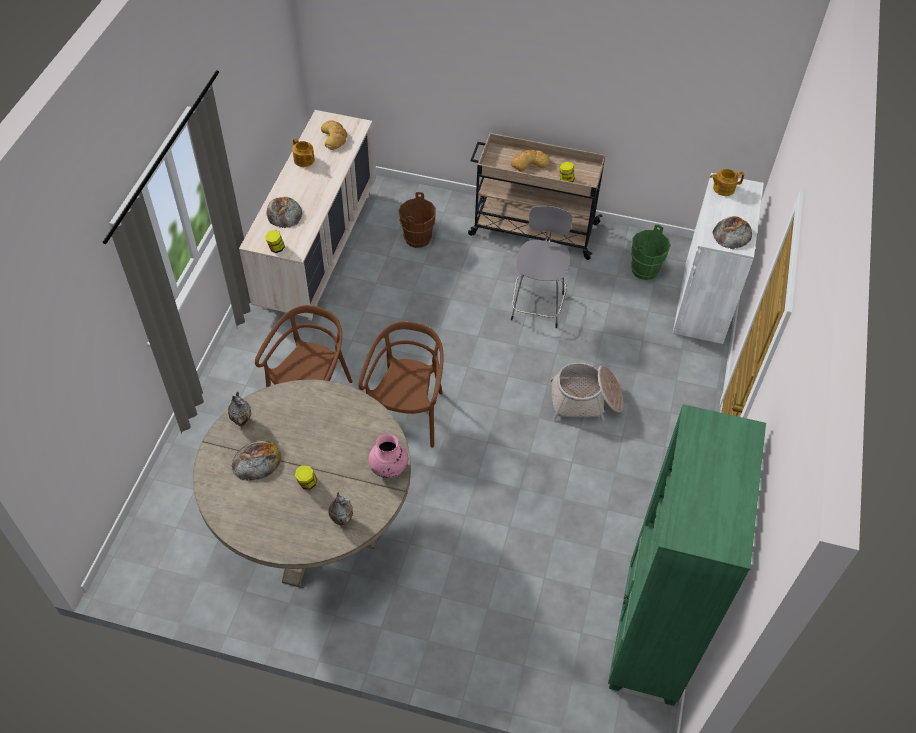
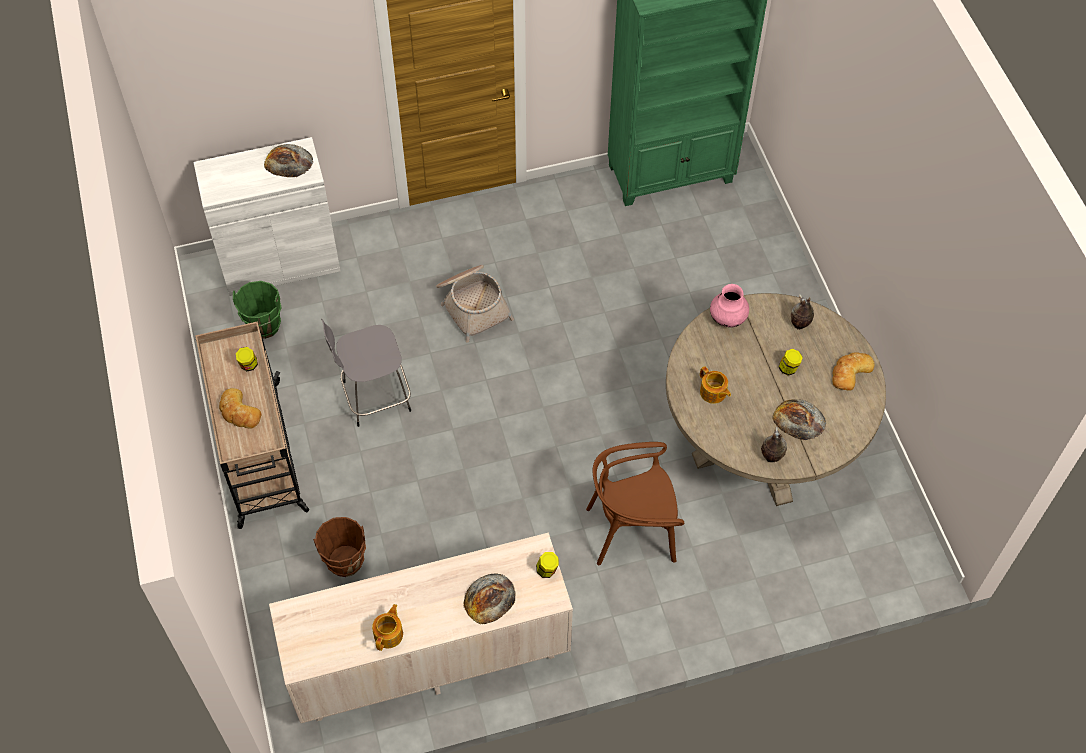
camera: 120 degrees left, 5 degrees up
bread [321,120,347,150] -> bread moved to [832,352,875,391]
brown chair [358,321,444,448] -> none
teapot [710,169,744,196] -> teapot moved to [700,366,731,404]

